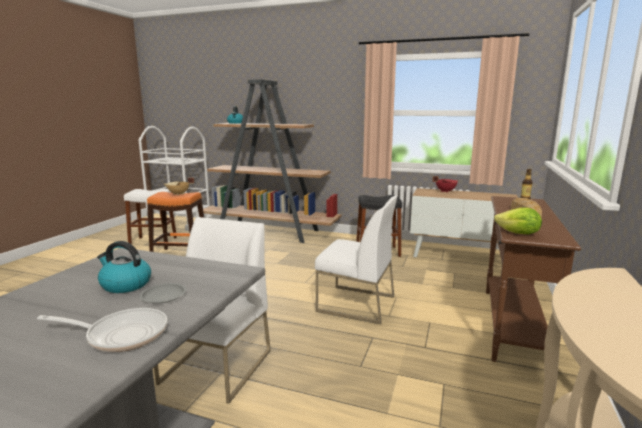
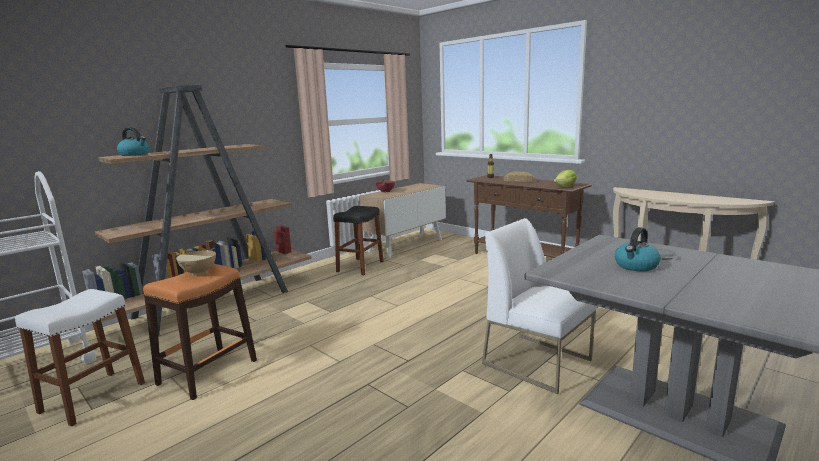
camera: 65 degrees left, 0 degrees up
frying pan [37,308,168,352] -> none
white chair [315,195,398,324] -> none

